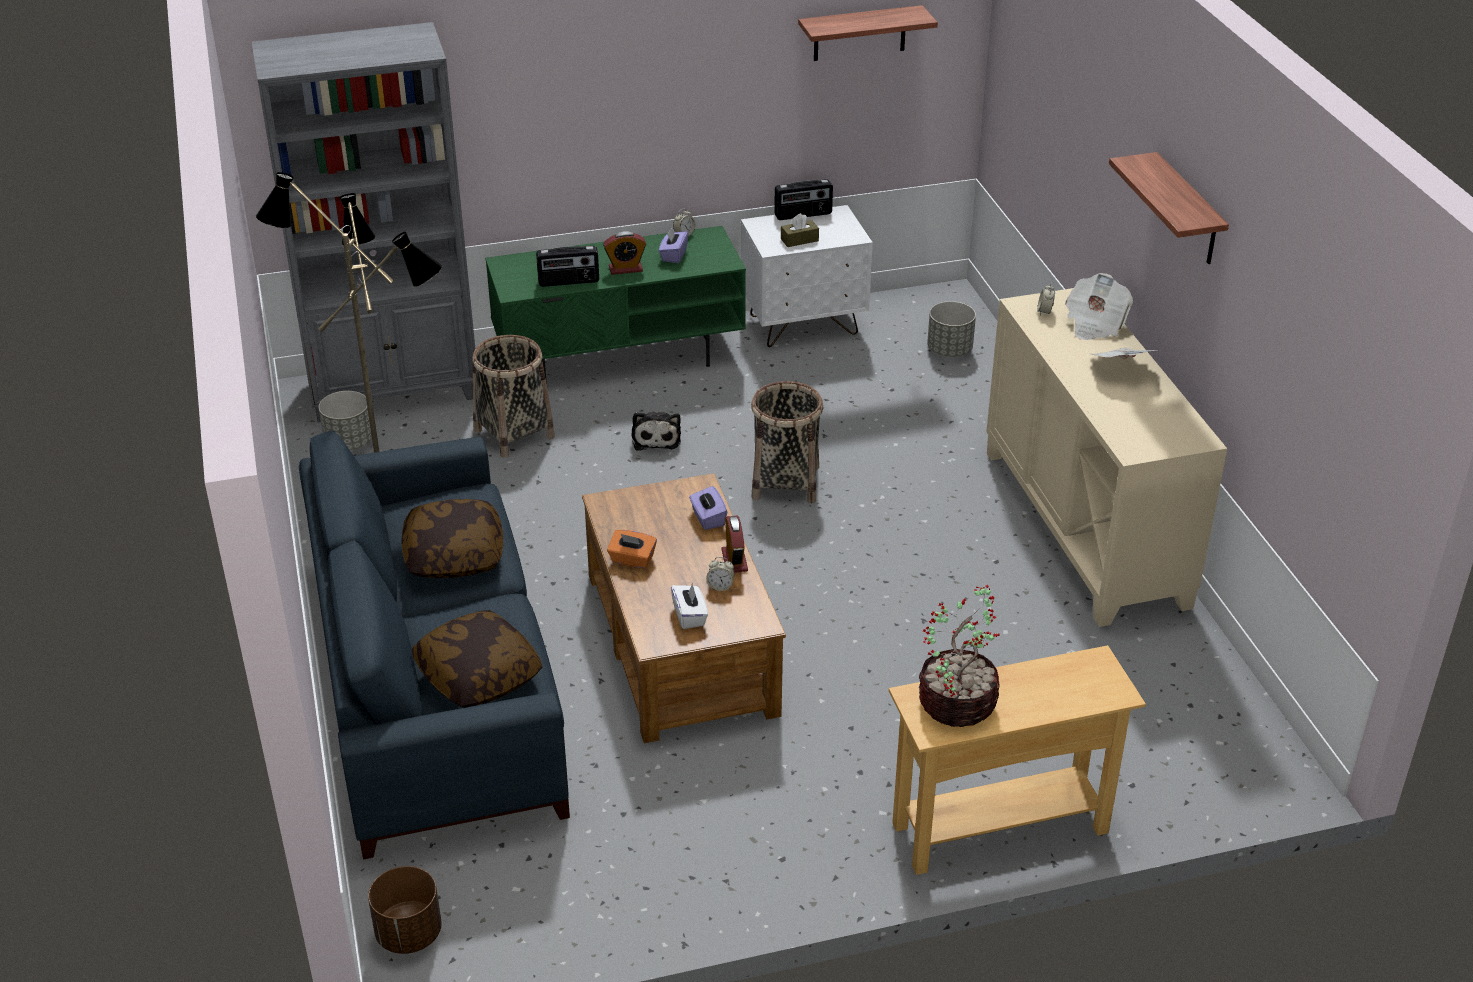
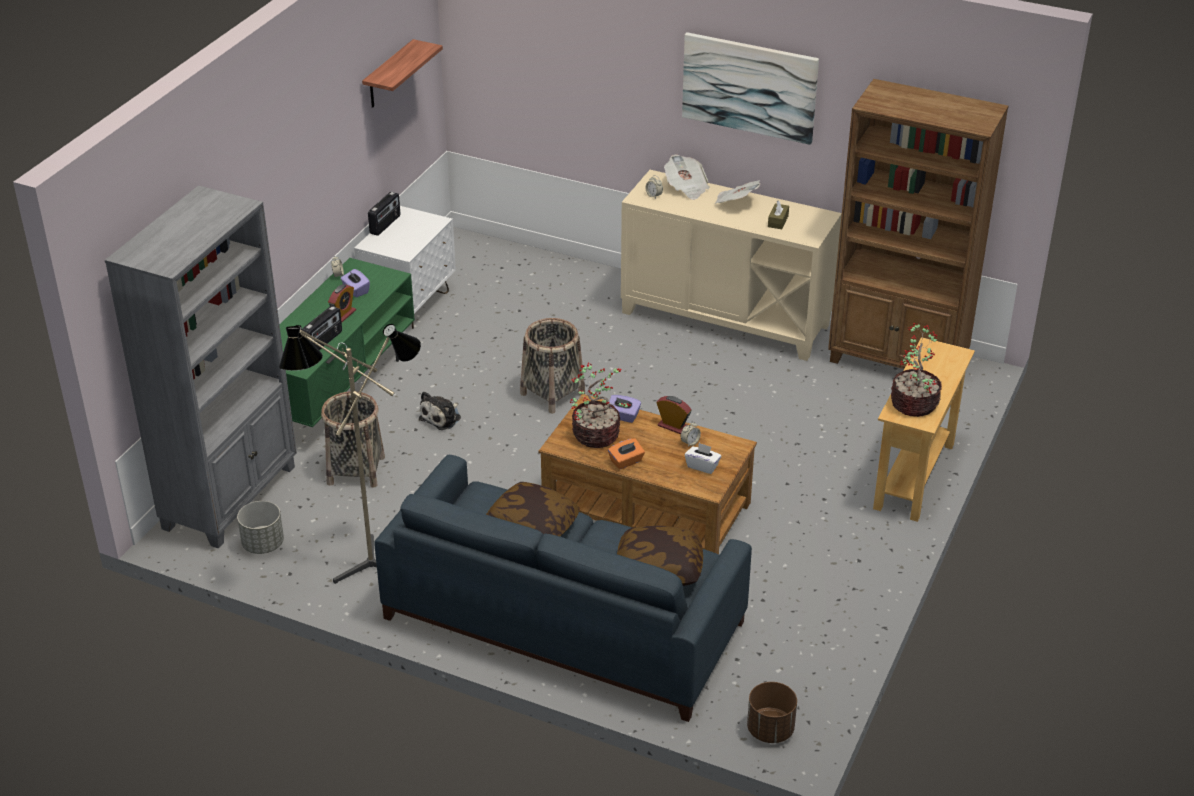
camera: 50 degrees left, 0 degrees up
plush toy [632,411,681,451] -> plush toy turned 90 degrees clockwise [419,391,461,430]
brown tissue box [781,213,819,247] -> brown tissue box moved to [768,200,789,229]
grey planter [927,301,976,357] -> none
shelf [1109,152,1229,264] -> picture [682,32,819,145]
none -> potted plant [570,362,631,448]
none -> brown bookcase [828,79,1009,369]

